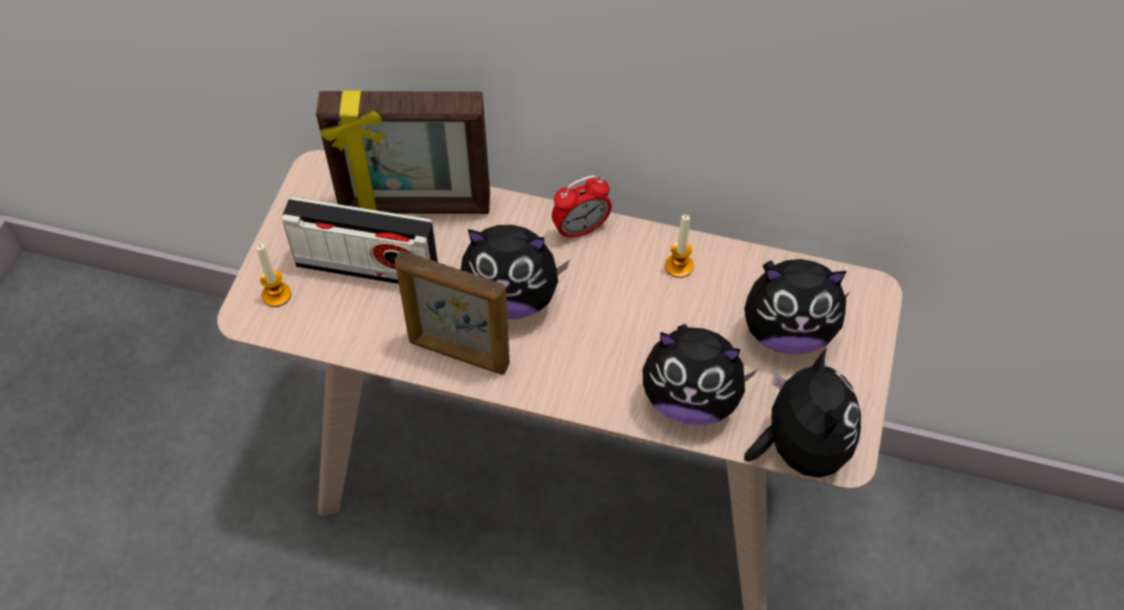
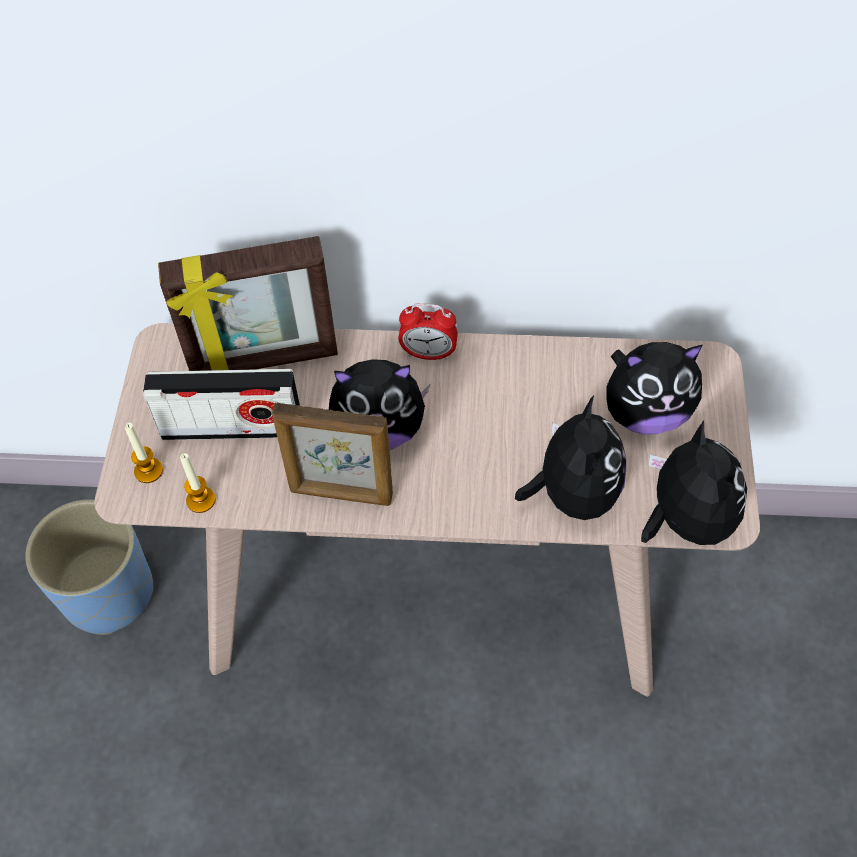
camera: 10 degrees left, 0 degrees up
alarm clock [552,175,612,241] -> alarm clock turned 45 degrees clockwise [398,303,458,360]
plush toy [643,324,758,425] -> plush toy turned 90 degrees counterclockwise [515,395,626,520]
candle [665,214,694,278] -> candle moved to [180,453,216,513]
none -> blue planter [25,499,153,635]

